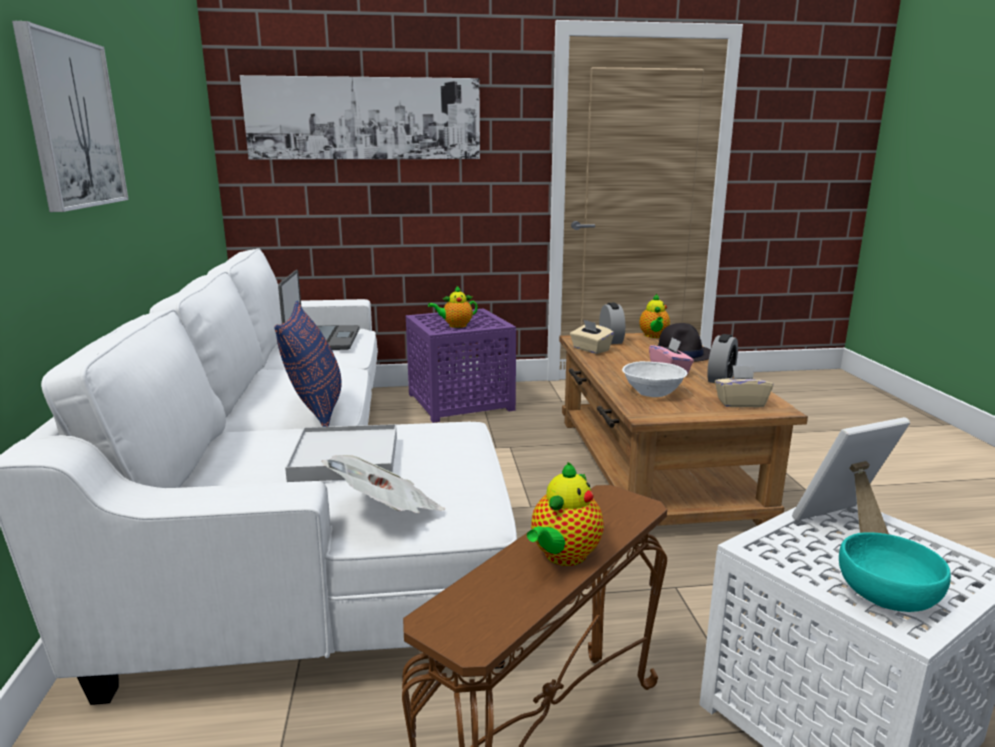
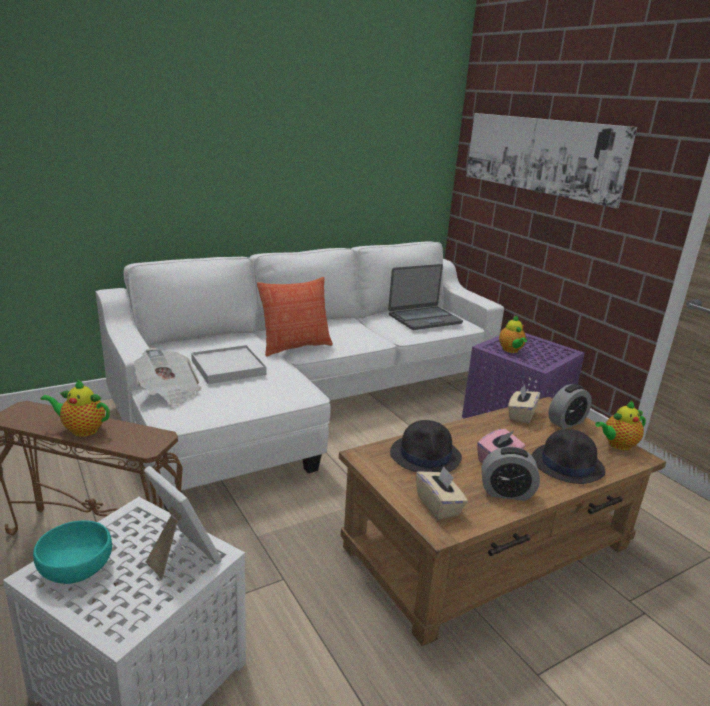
camera: 65 degrees right, 5 degrees up
picture [12,21,129,212] -> none
blue pillow [274,301,342,427] -> orange pillow [257,277,333,357]
teapot [428,285,478,328] -> teapot turned 150 degrees counterclockwise [499,315,527,353]
white bowl [622,361,687,397] -> black hat [390,420,462,472]

